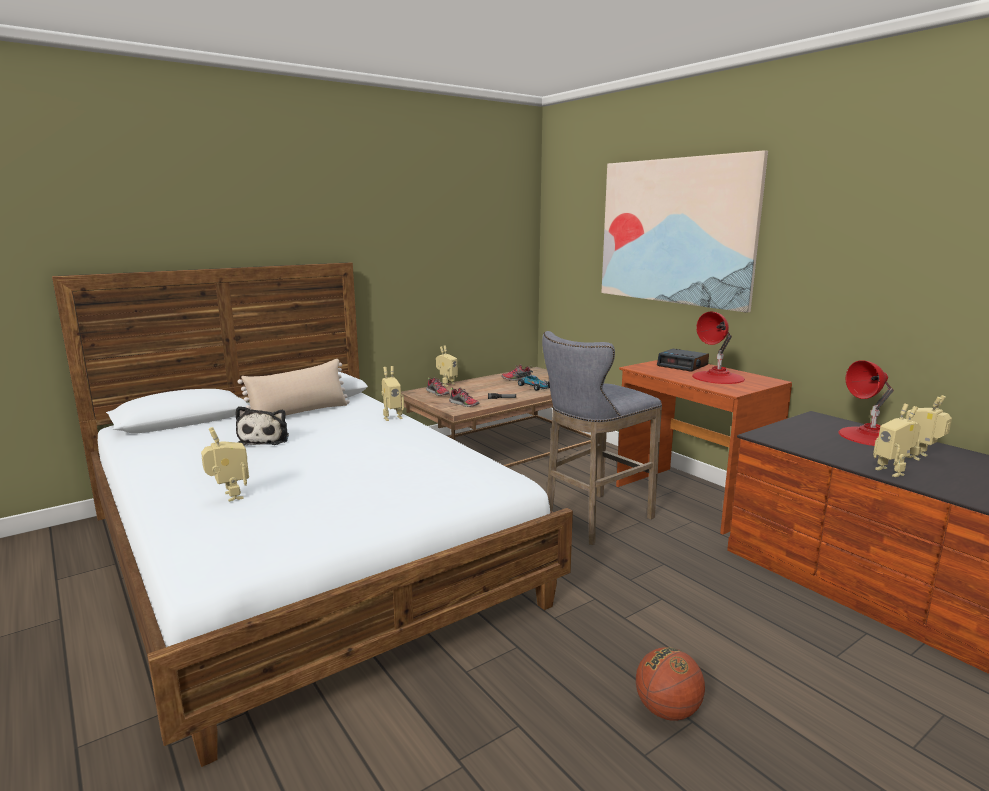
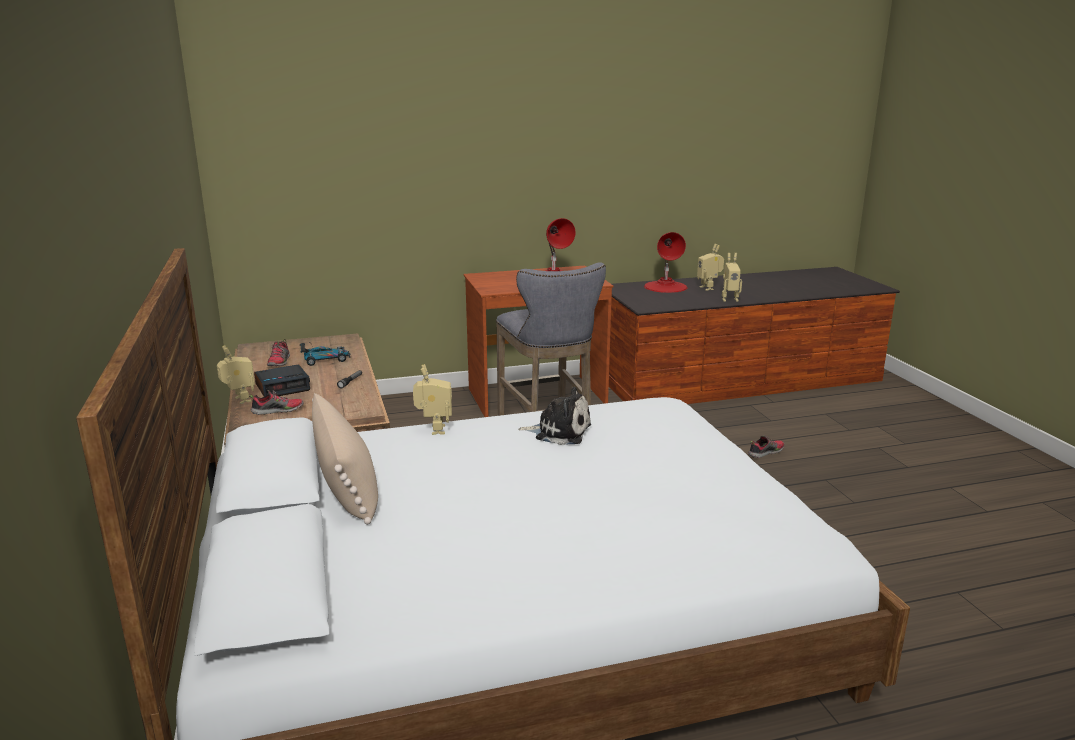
camera: 70 degrees left, 5 degrees up
toy robot [201,427,249,502] -> none
plush toy [235,406,289,446] -> plush toy moved to [518,387,591,445]
shoe [449,388,479,407] -> shoe moved to [748,435,785,458]
picture [602,150,768,313] -> none
basketball [636,647,705,721] -> none
alarm clock [657,349,709,372] -> alarm clock moved to [254,364,310,397]

